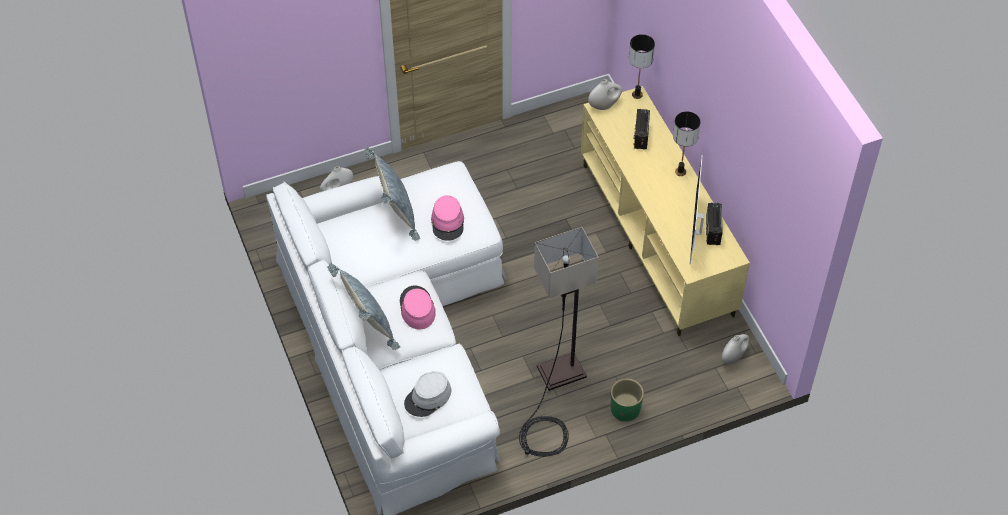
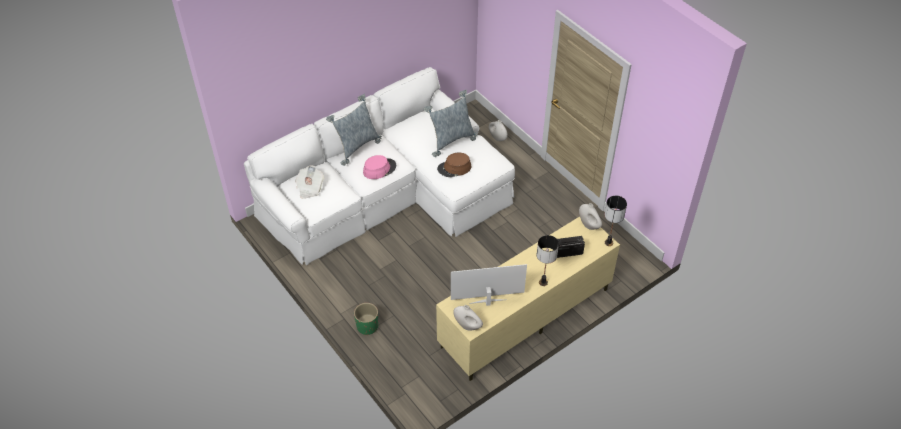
camera: 75 degrees right, 5 degrees down
grey hat [404,371,451,417] -> newspaper [295,165,324,199]
pink hat [431,195,464,241] -> brown hat [437,152,472,177]
floor lamp [519,227,599,457] -> none
radio [706,203,723,245] -> none
white vase [722,334,749,364] -> white vase moved to [453,305,483,331]

